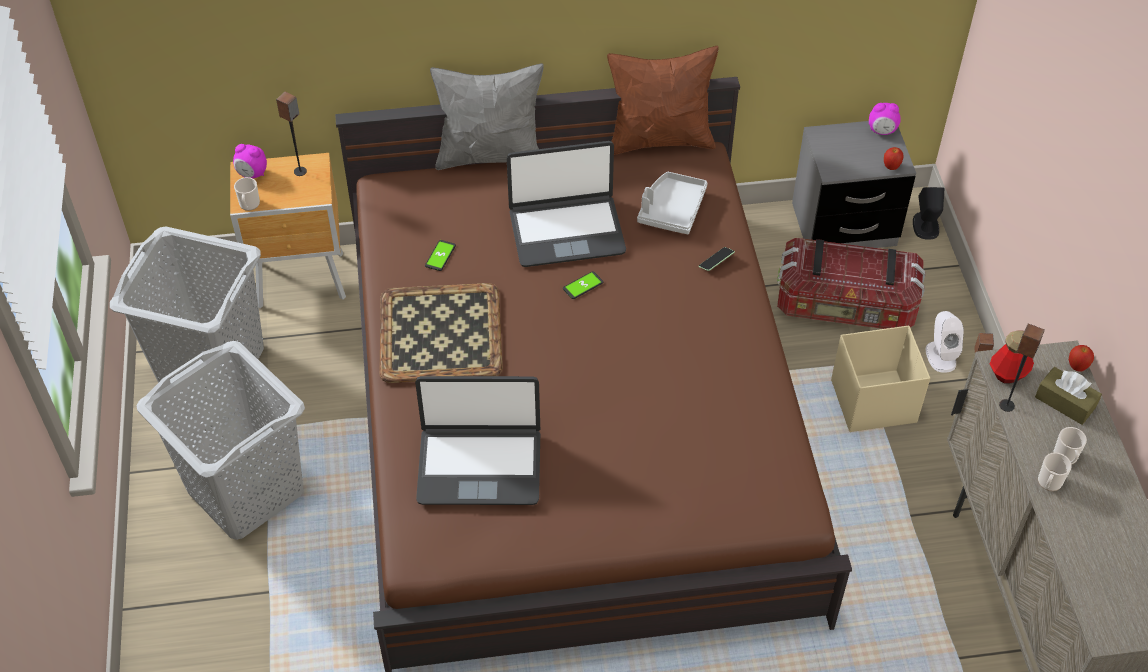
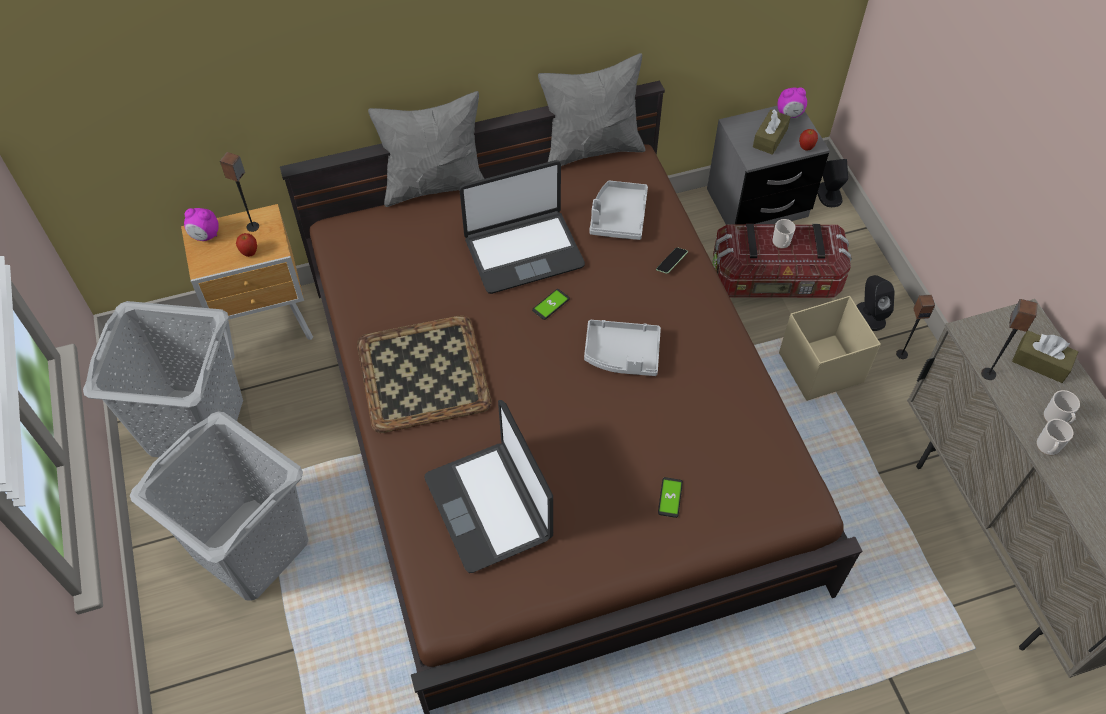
camera: 10 degrees left, 5 degrees up
mug [234,177,260,211] -> mug moved to [772,219,795,248]
laptop [415,376,540,505] -> laptop turned 75 degrees clockwise [425,400,553,573]
phone [425,240,456,271] -> phone moved to [658,477,683,518]
brown pillow [607,46,719,155] -> grey pillow [538,53,645,166]
white speaker [925,311,964,373] -> black speaker [857,275,895,331]
bottle [990,330,1034,384] -> none
apple [1069,345,1094,372] -> apple moved to [236,233,257,257]
none -> grey tray [584,320,661,376]
none -> brown tissue box [753,110,791,155]

